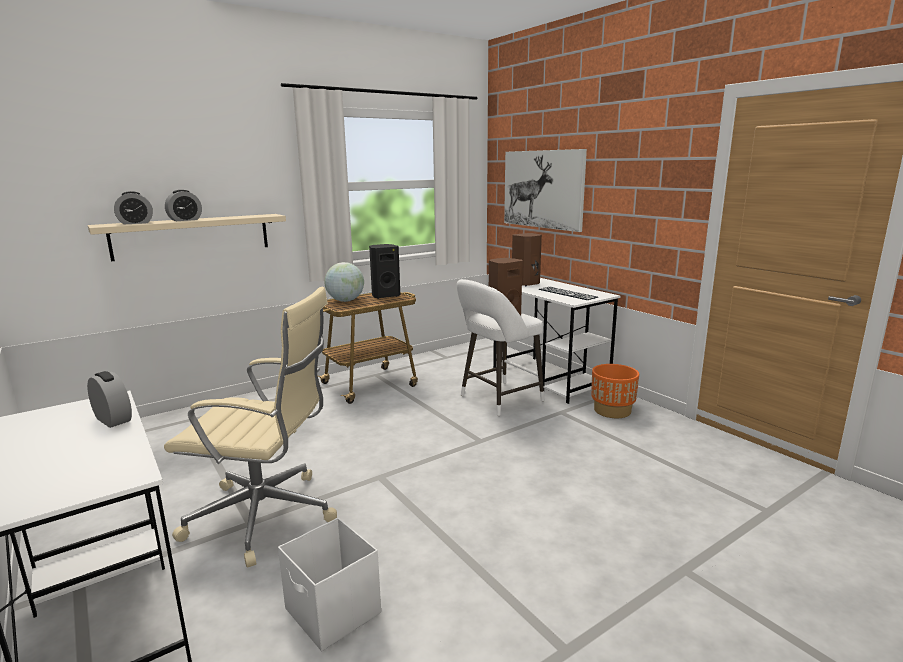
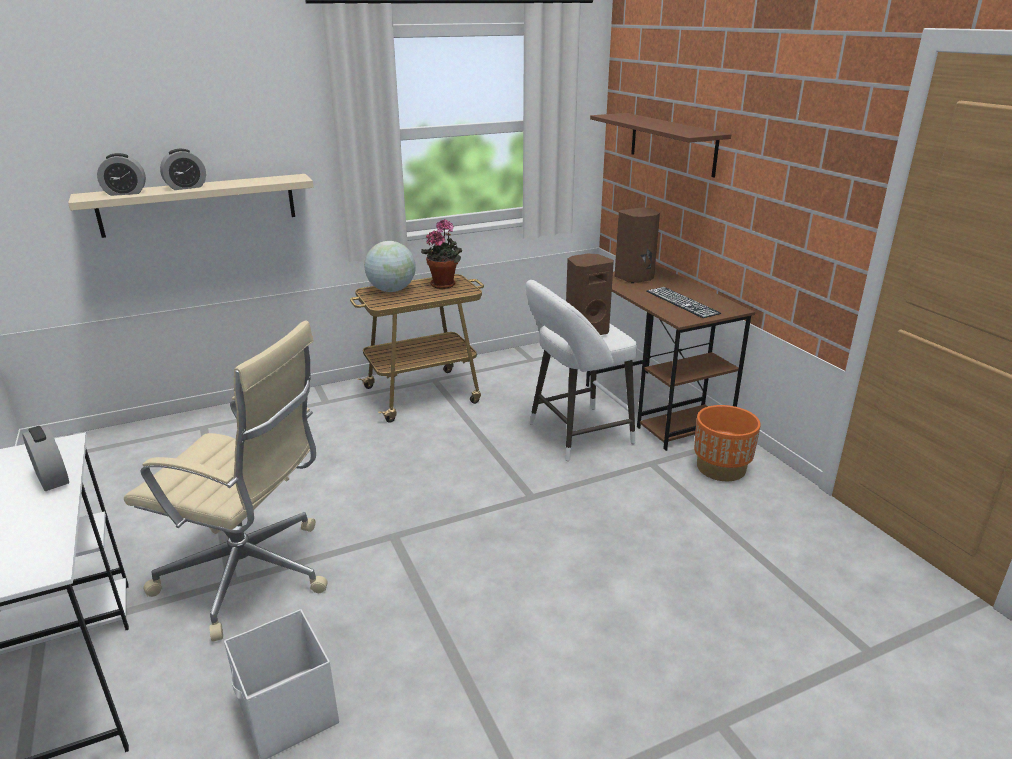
camera: 10 degrees right, 10 degrees up
black speaker [369,244,400,299] -> potted plant [421,219,462,289]
white desk [493,278,621,404] -> brown desk [586,265,755,451]
picture [504,149,587,232] -> brown shelf [590,113,731,178]

